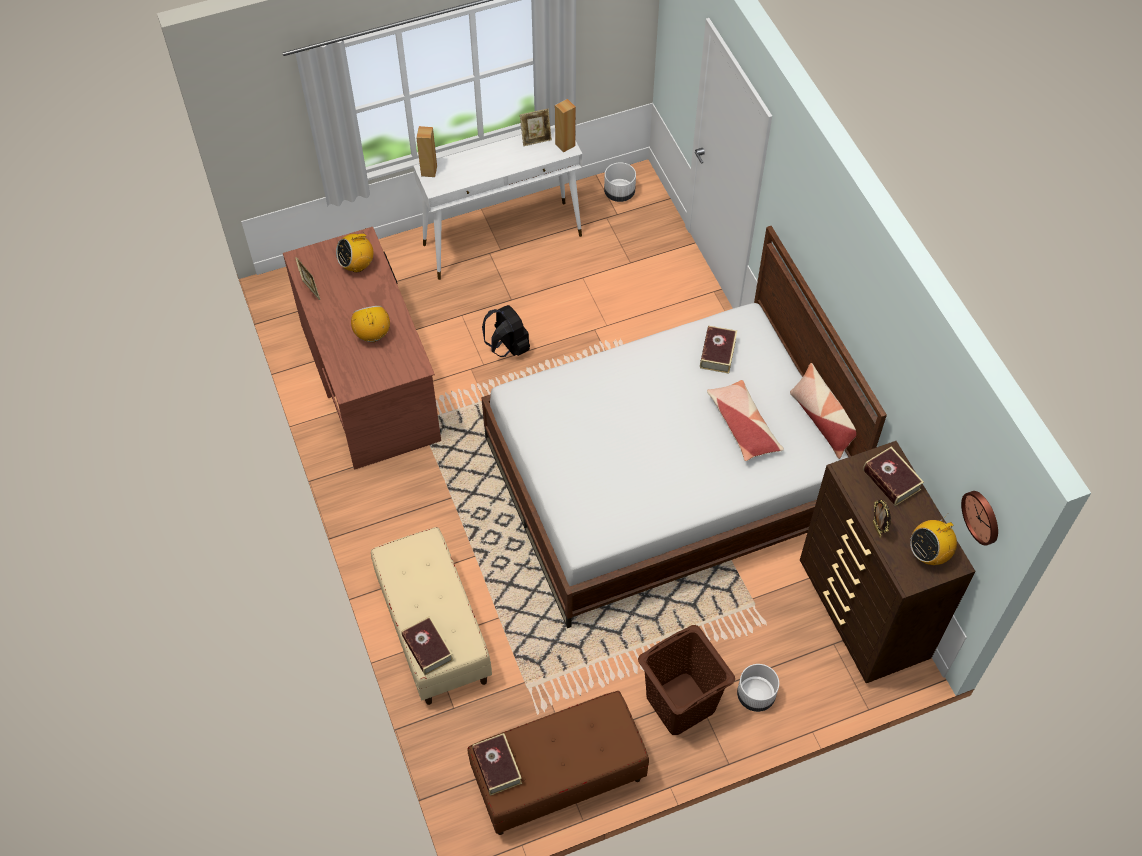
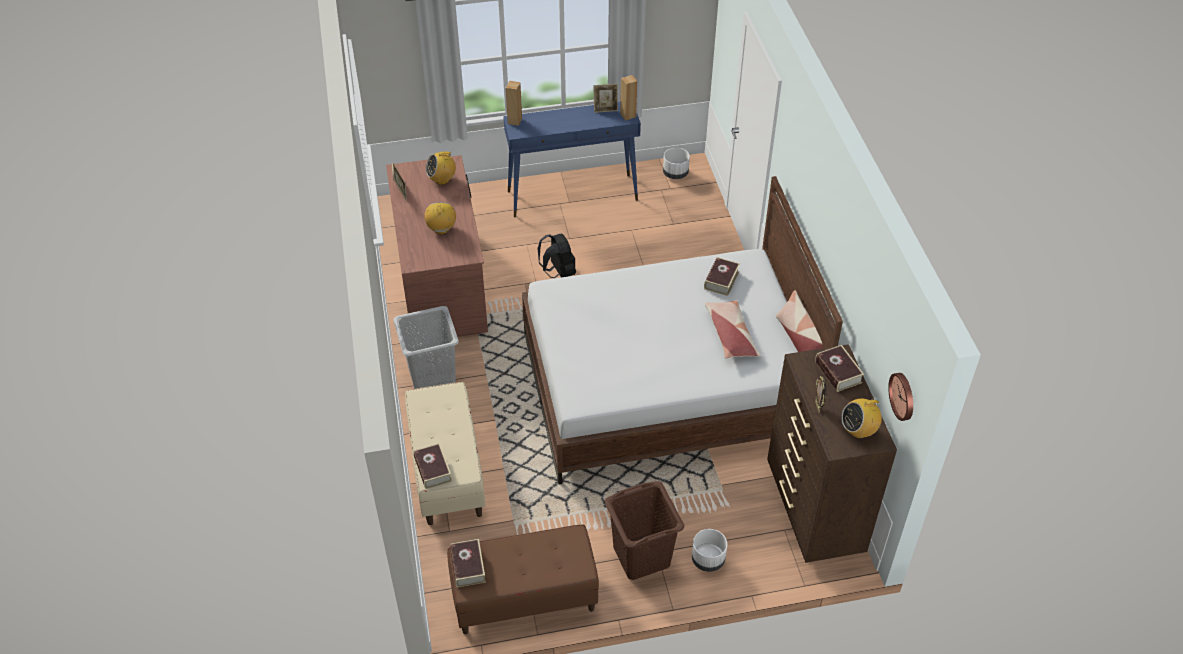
camera: 10 degrees right, 10 degrees down
white console table [413,125,583,280] -> blue console table [503,102,641,217]
none -> grey laundry basket [393,306,459,389]

